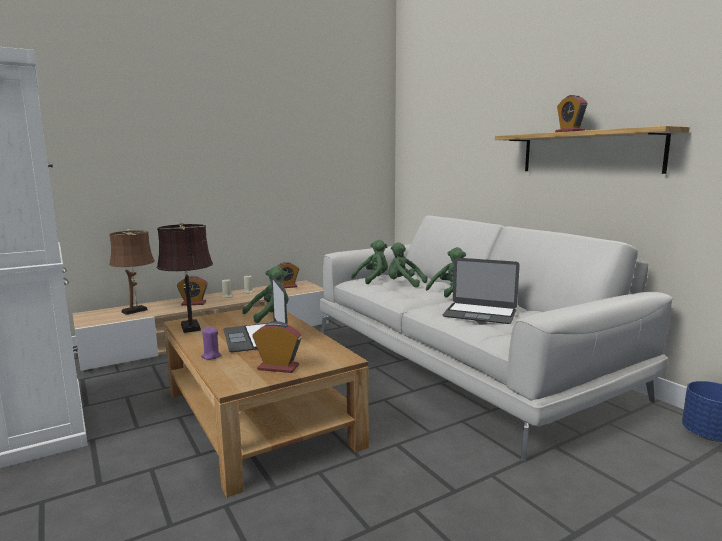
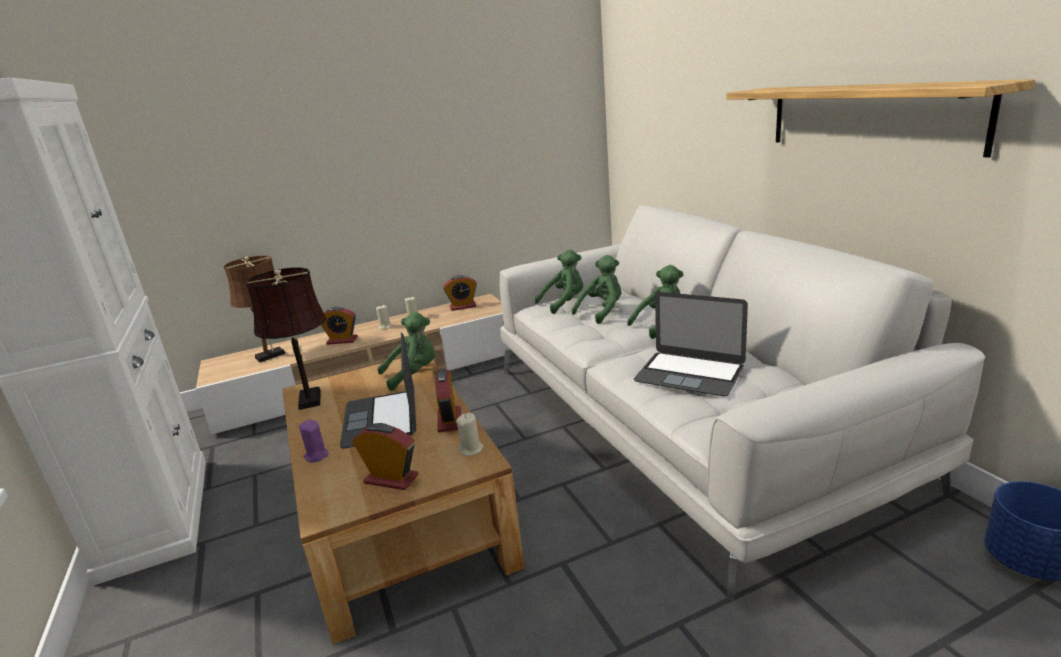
camera: 10 degrees right, 10 degrees up
green plush toy [389,242,427,287] -> green plush toy turned 105 degrees clockwise [571,255,621,324]
alarm clock [555,95,588,132] -> alarm clock moved to [435,369,461,432]
none -> beige candle [456,413,483,456]

